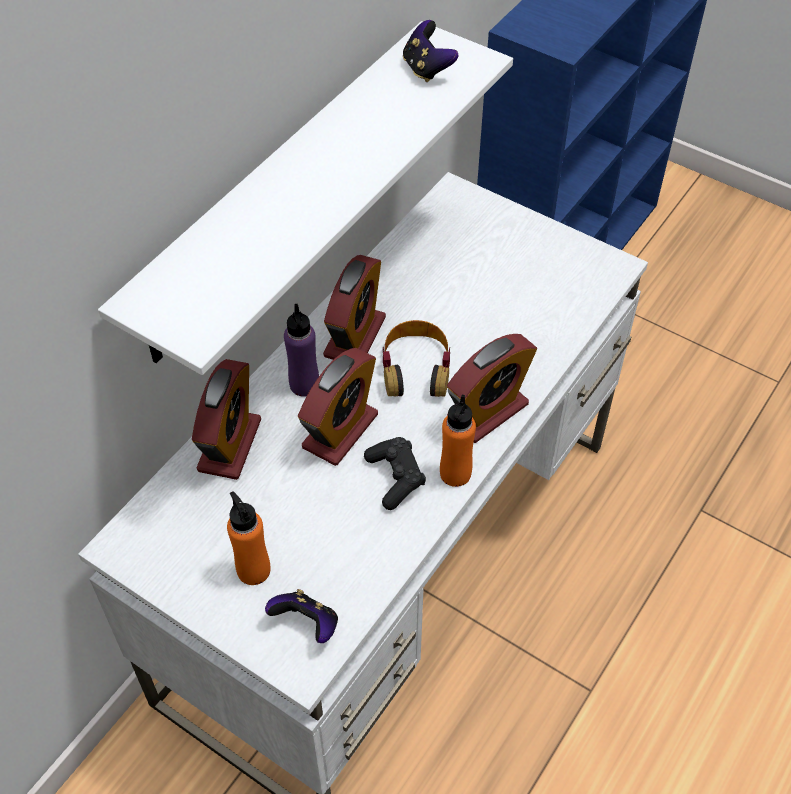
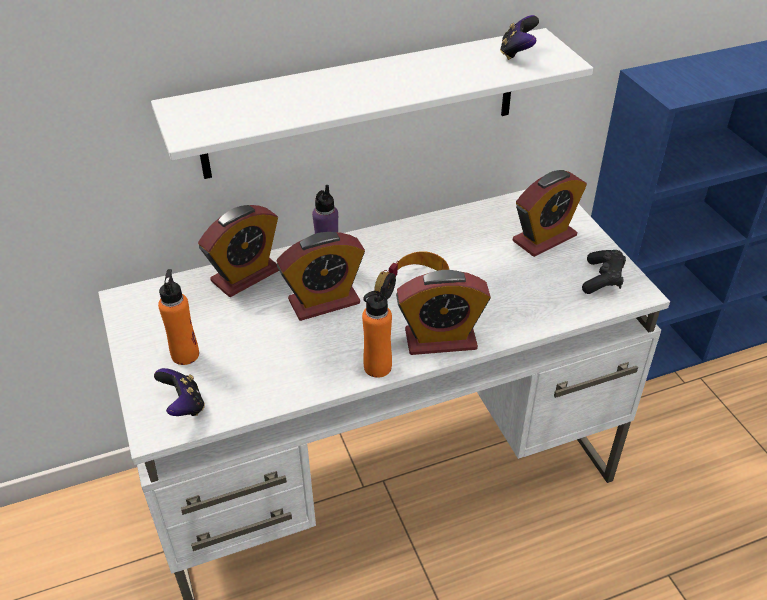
camera: 35 degrees right, 10 degrees down
alarm clock [323,255,386,360] -> alarm clock moved to [513,170,587,257]
black game controller [364,437,426,510] -> black game controller moved to [582,250,626,294]

